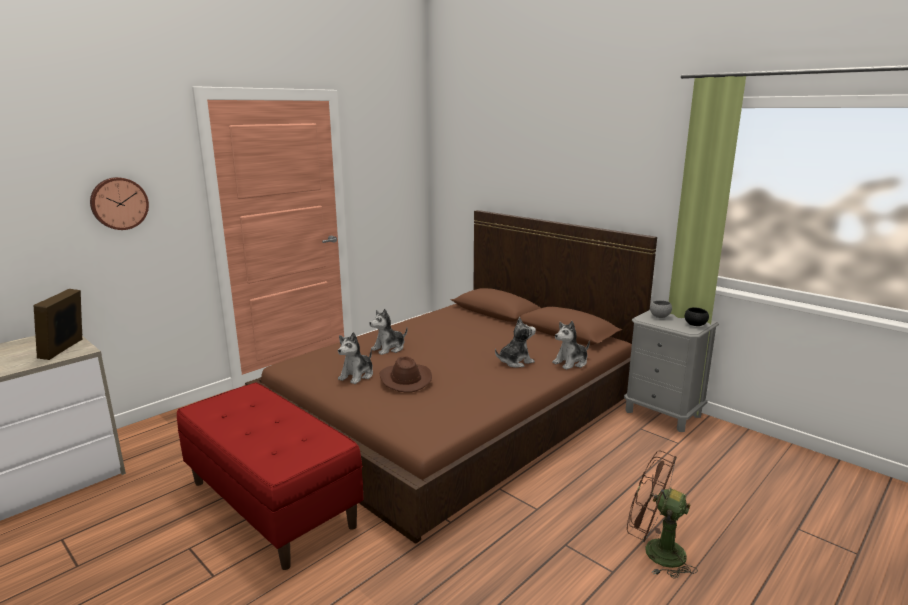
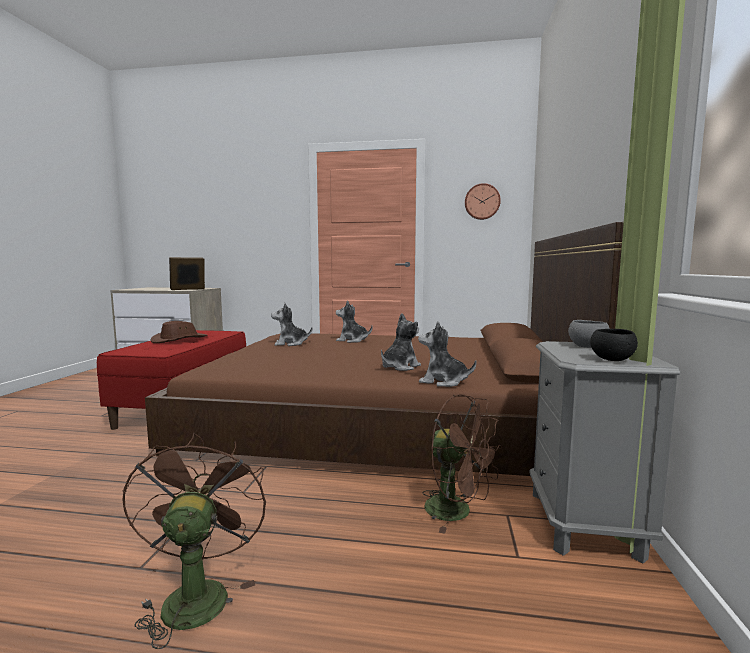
camera: 55 degrees right, 10 degrees down
wall clock [90,177,149,230] -> wall clock moved to [465,183,501,220]
brown hat [380,356,432,393] -> brown hat moved to [151,321,208,343]
plush toy [495,317,536,368] -> plush toy turned 75 degrees counterclockwise [381,313,421,371]
none -> brown fan [423,394,502,534]

